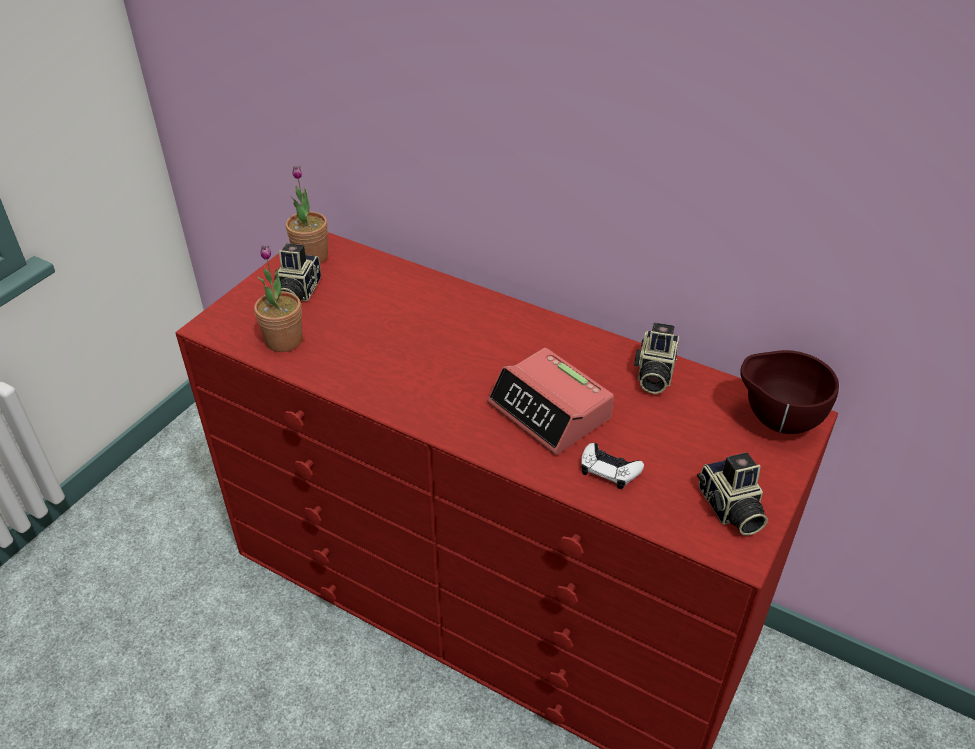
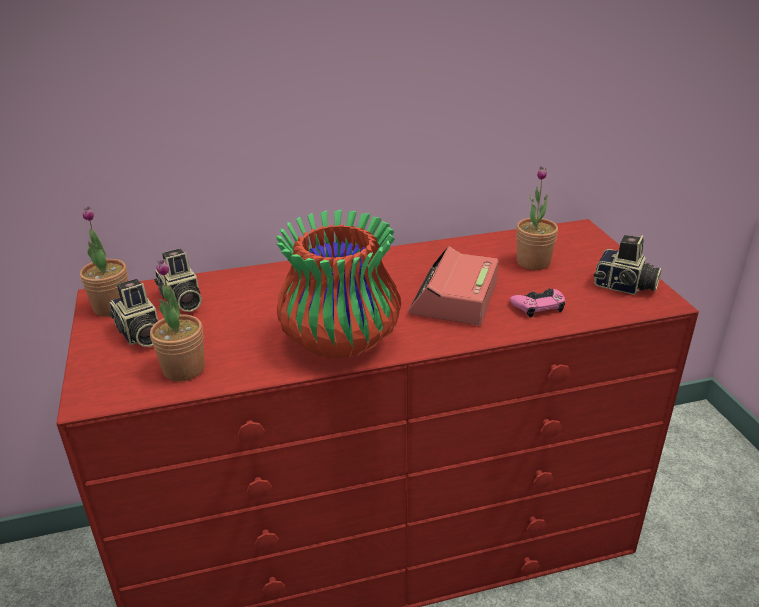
camera: 45 degrees left, 10 degrees down
alarm clock [487,348,614,455] -> alarm clock turned 105 degrees clockwise [408,246,499,325]
white game controller [581,443,644,489] -> pink game controller [510,289,565,318]
camera [634,322,679,394] -> camera moved to [154,249,202,312]
brown bowl [740,350,839,434] -> none
none -> vase [276,210,401,359]
none -> potted plant [516,166,558,270]

